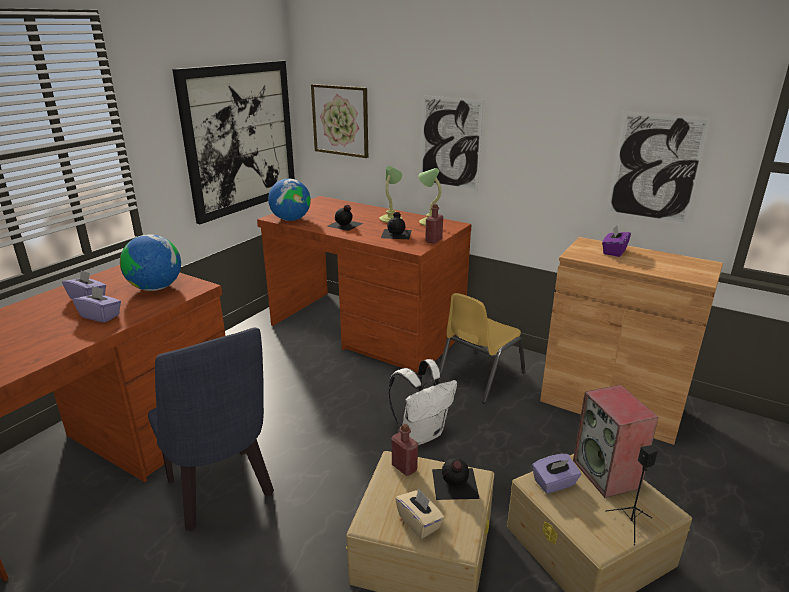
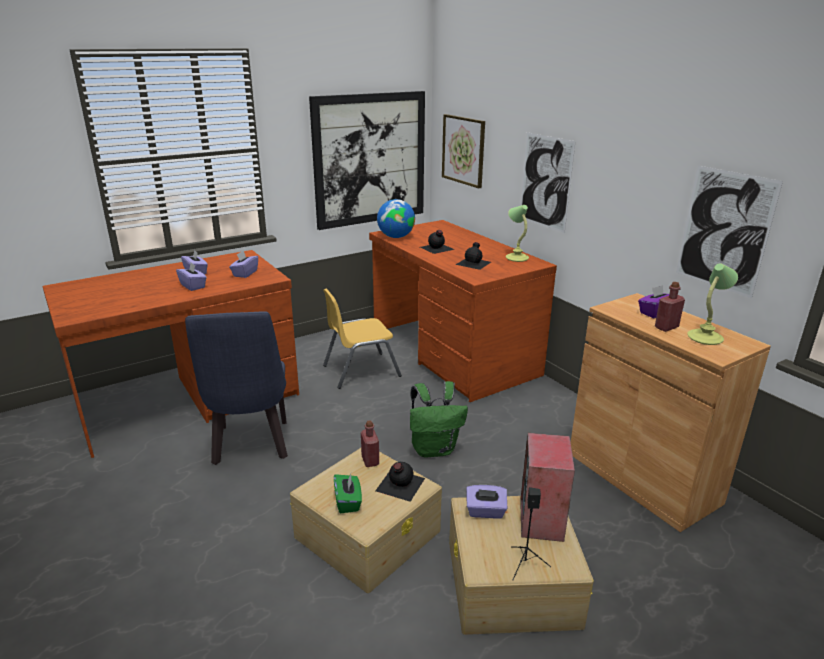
camera: 25 degrees right, 0 degrees up
globe [120,234,181,291] -> purple tissue box [229,250,258,278]
table lamp [379,166,402,223] -> table lamp moved to [687,263,738,345]
white backpack [388,359,457,445] -> green backpack [410,381,468,458]
beige tissue box [395,489,445,539] -> green tissue box [334,474,362,513]
red bottle [425,204,443,244] -> red bottle moved to [655,282,685,332]
yellow chair [439,293,526,404] -> yellow chair moved to [323,289,402,389]

